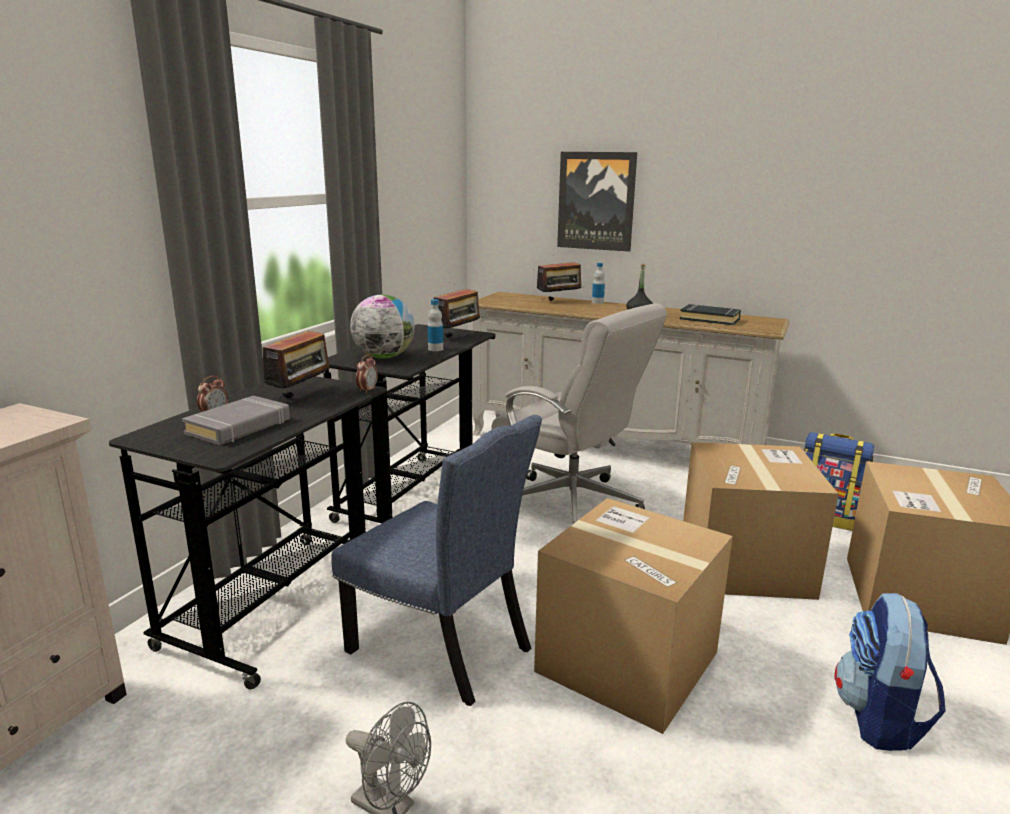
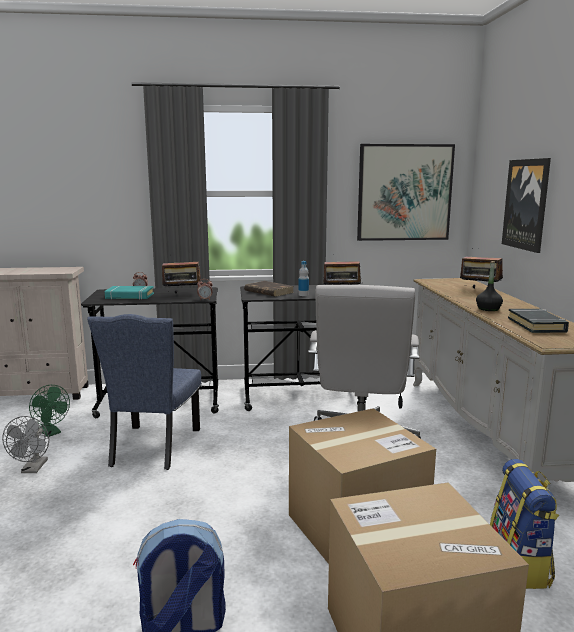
camera: 60 degrees right, 5 degrees down
grey book [182,395,290,445] -> turquoise book [105,286,154,300]
globe [350,295,415,359] -> brown book [244,281,294,297]
cardboard box [534,498,733,734] -> none
bottle [592,263,605,304] -> none
none -> green fan [29,385,70,437]
none -> picture [357,144,455,241]

